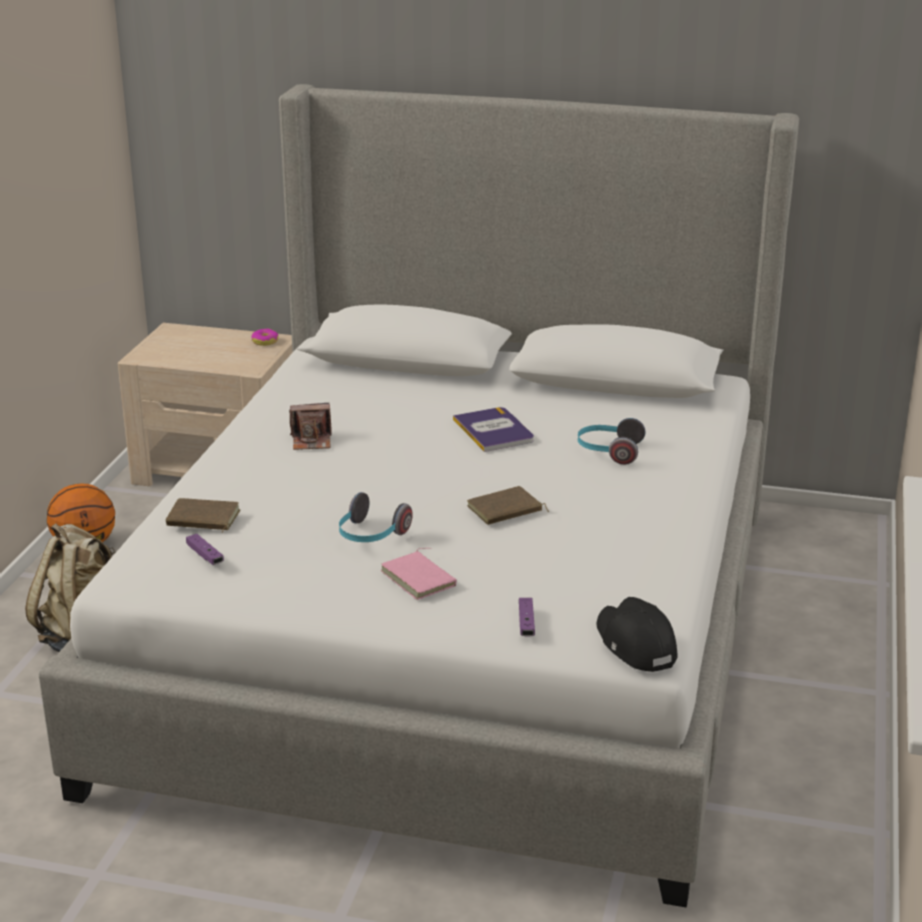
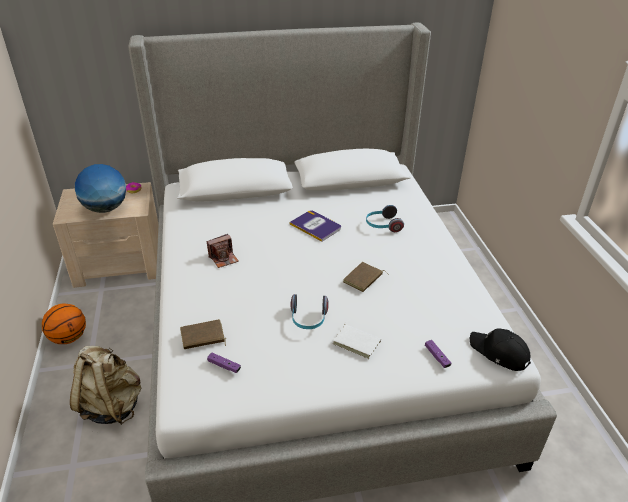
camera: 25 degrees left, 10 degrees up
pink book [381,548,457,600] -> white book [333,319,381,359]
none -> globe [75,164,126,213]

